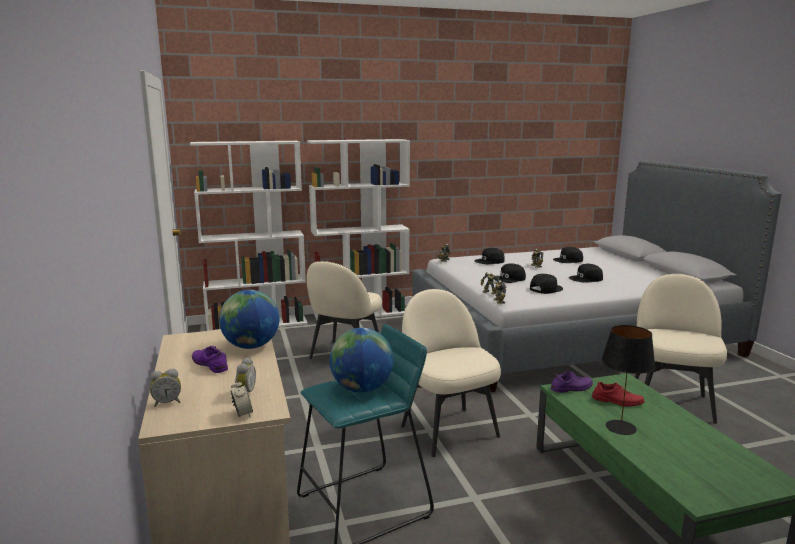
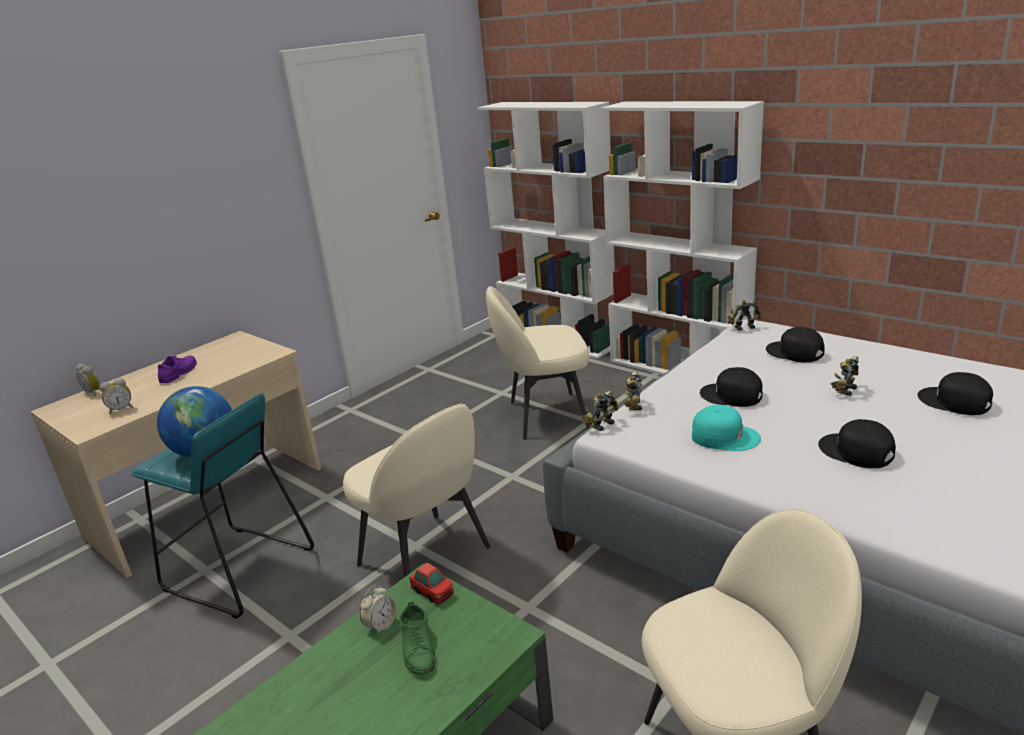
camera: 60 degrees right, 10 degrees up
globe [219,290,280,349] -> none
alarm clock [231,380,253,418] -> alarm clock moved to [360,585,396,635]
beige chair [401,289,501,457] -> beige chair turned 105 degrees clockwise [343,404,491,577]
black cap [530,274,563,294] -> turquoise cap [692,405,761,451]
purple shoe [551,371,593,393] -> toy car [410,562,454,604]
red shoe [592,381,645,407] -> green shoe [399,601,435,675]
black table lamp [601,325,655,435] -> none

